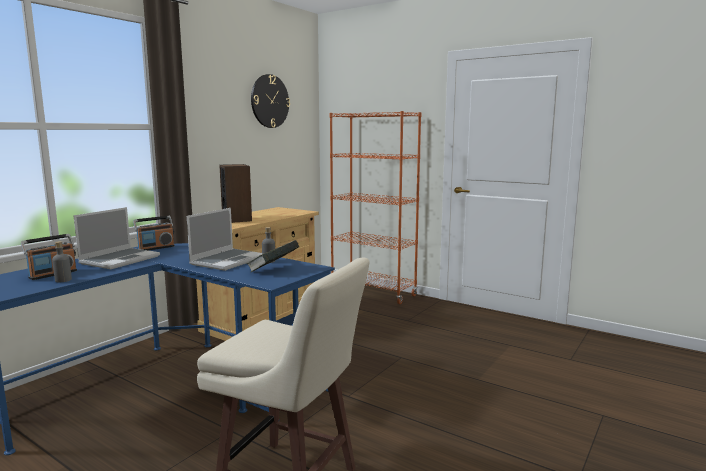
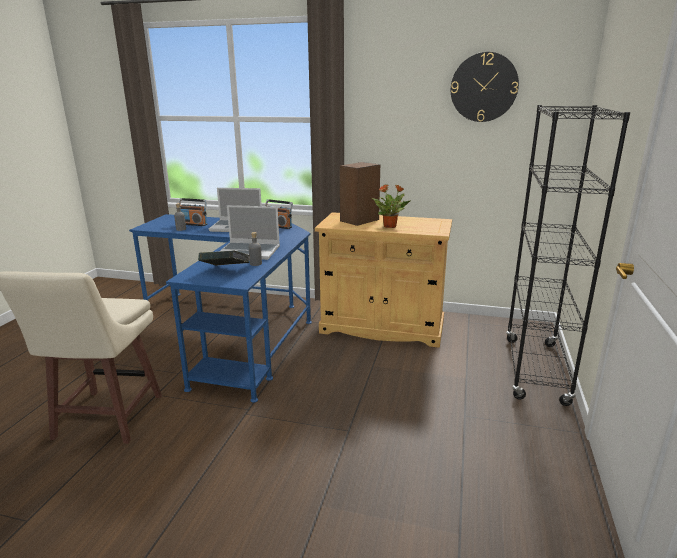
camera: 70 degrees right, 10 degrees up
orange bookcase [330,111,421,304] -> black bookcase [506,105,630,406]
none -> potted plant [371,185,410,228]

